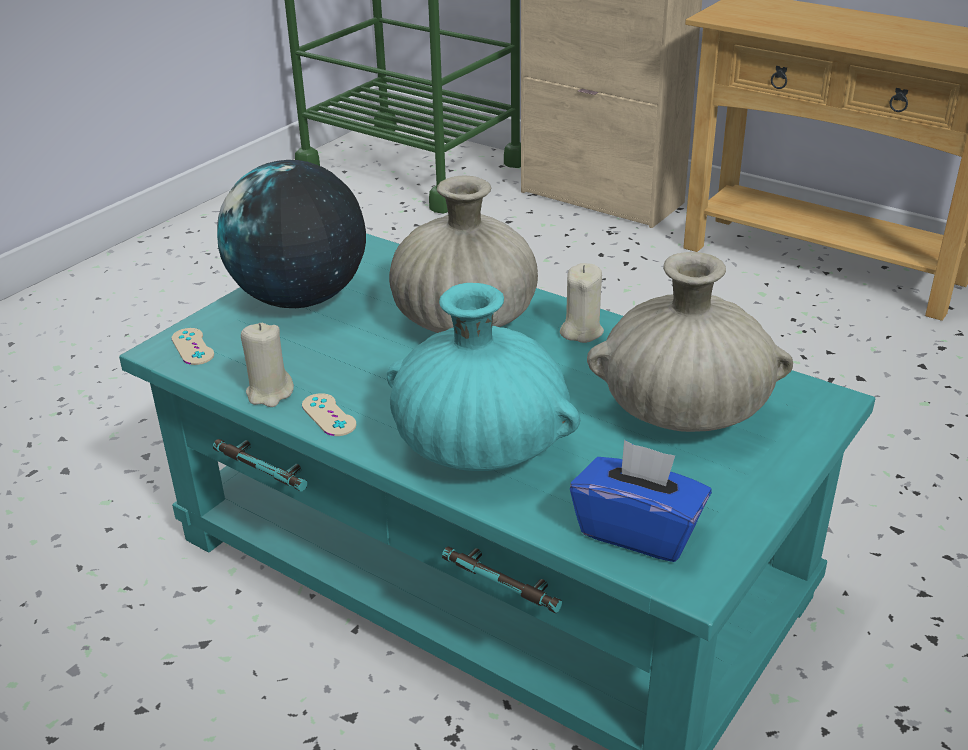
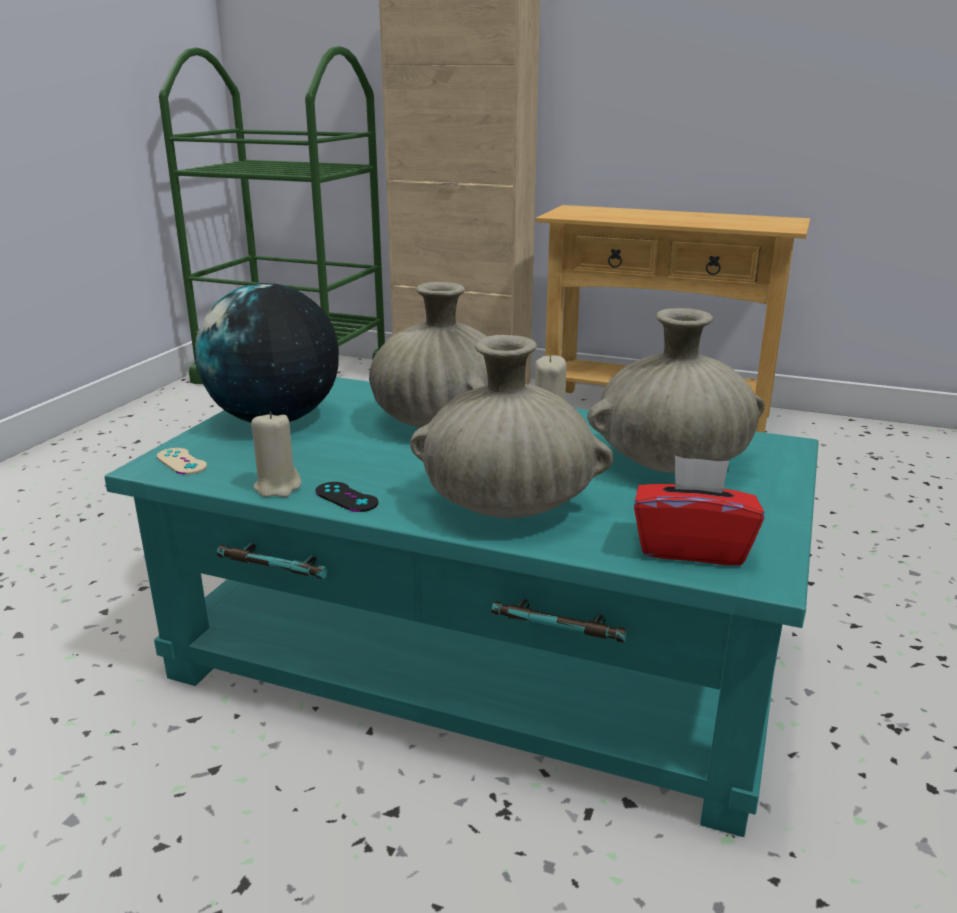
camera: 15 degrees left, 10 degrees down
beige game controller [302,393,356,436] -> black game controller [315,482,378,512]
turquoise vase [387,283,580,471] -> beige vase [410,335,613,518]
blue tissue box [570,440,712,562] -> red tissue box [634,456,764,565]

